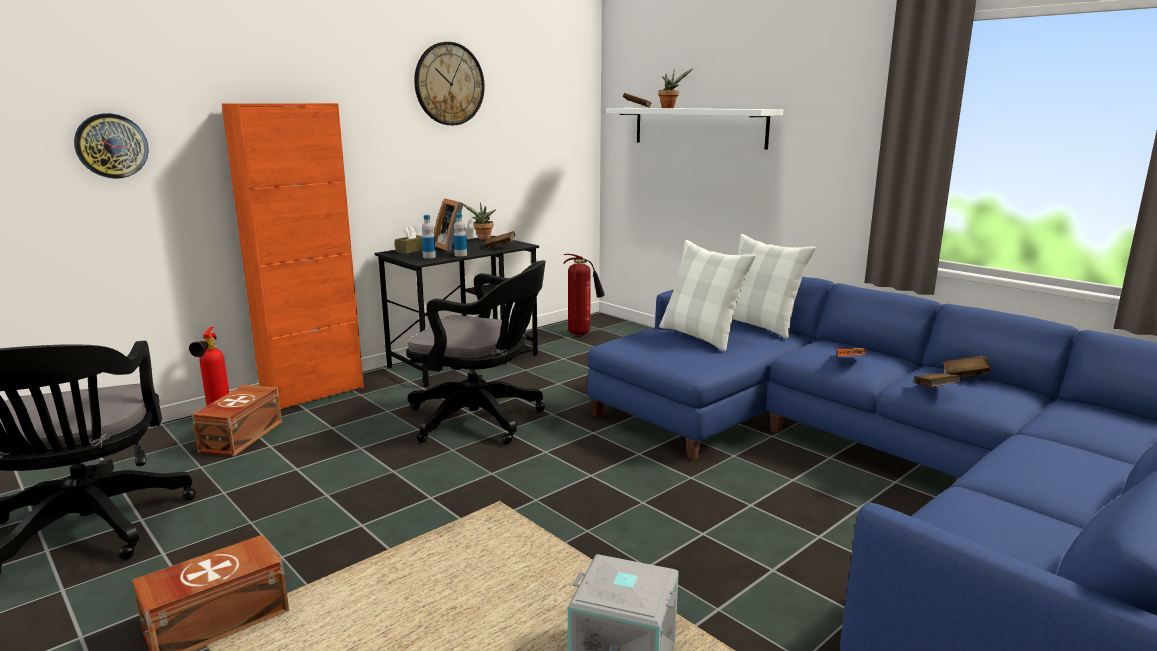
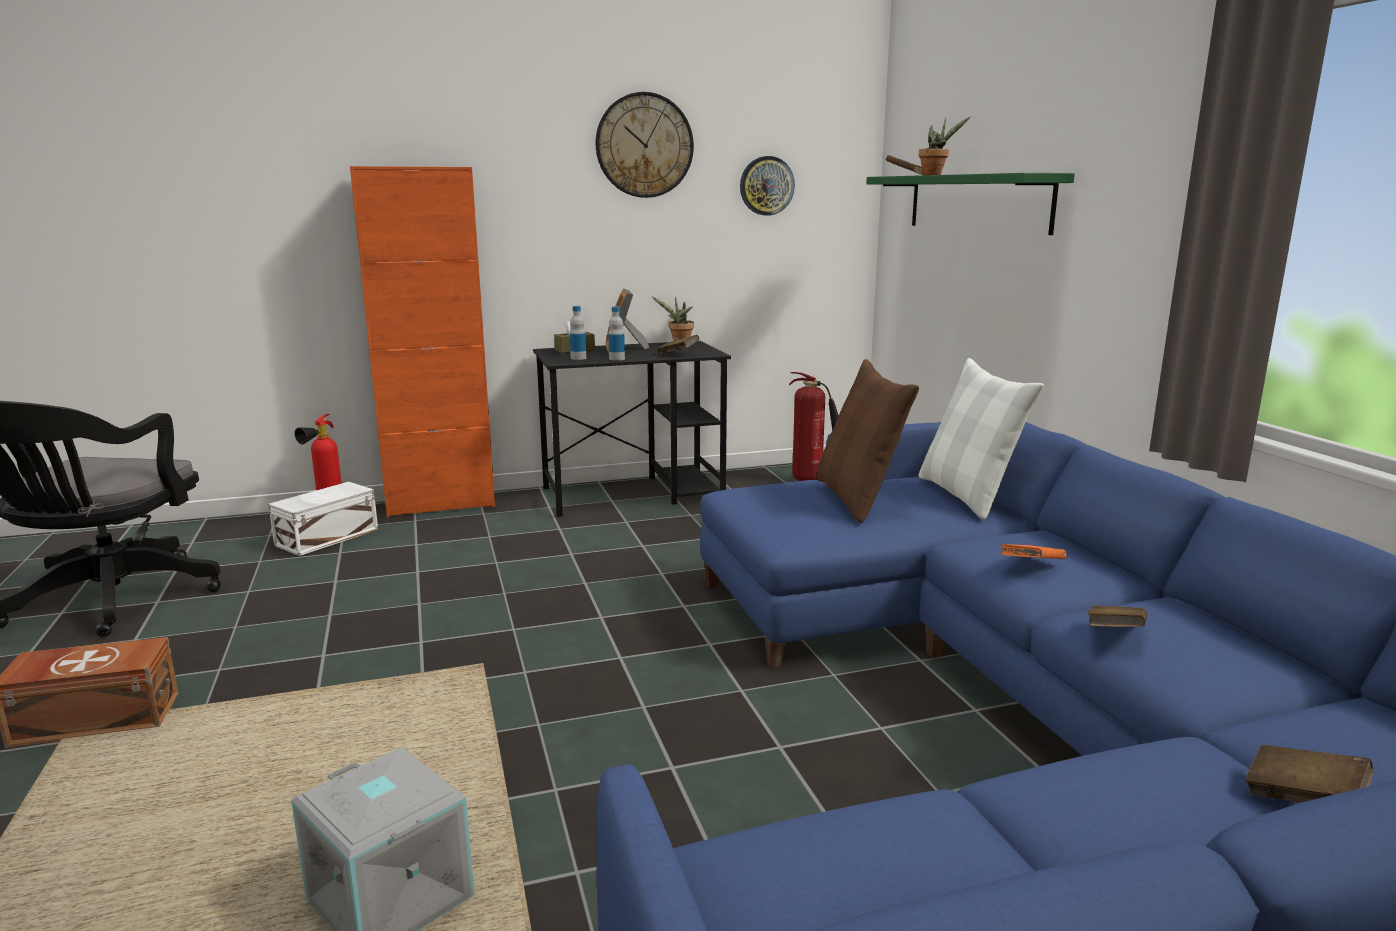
camera: 25 degrees right, 0 degrees up
wall clock [74,113,149,179] -> wall clock moved to [740,156,795,216]
brown storage box [192,385,282,456] -> white storage box [268,482,378,556]
black office chair [406,260,546,444] -> none
white shelf [606,108,783,150] -> green shelf [866,173,1075,235]
white pillow [659,240,756,351] -> brown pillow [816,359,919,523]
brown book [943,356,991,378] -> brown book moved to [1245,745,1374,803]

